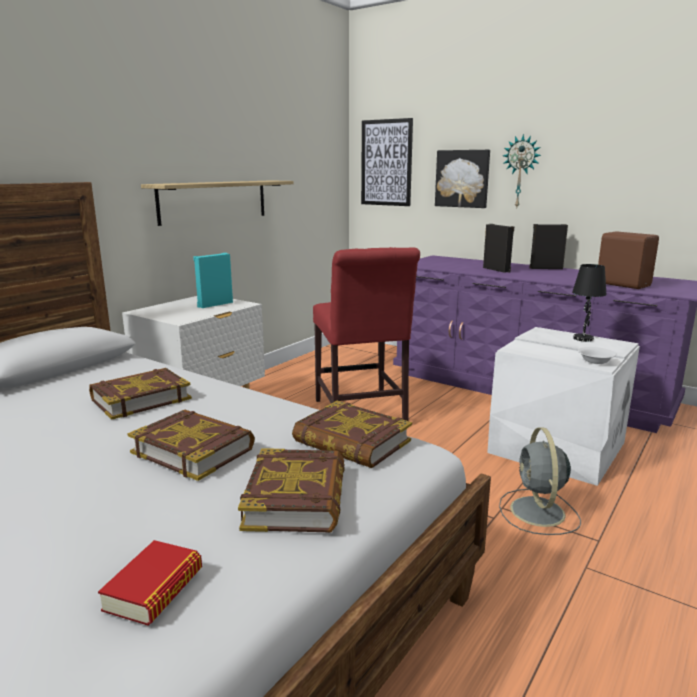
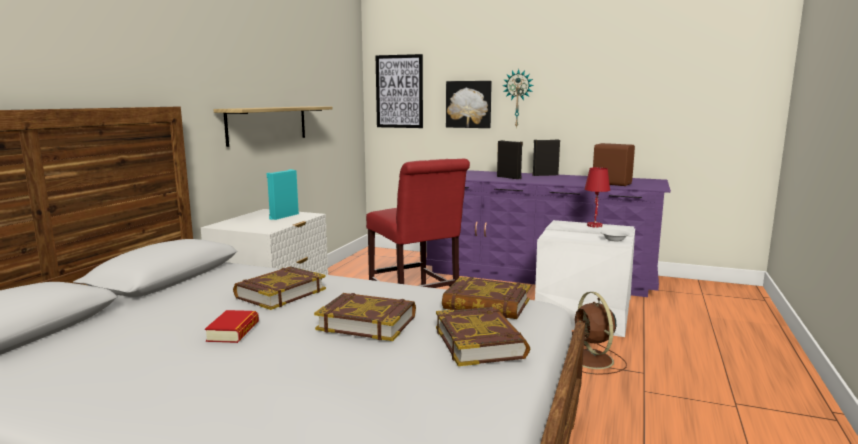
camera: 15 degrees left, 5 degrees down
book [98,540,202,625] -> book moved to [205,310,259,343]
grey fan [499,427,581,535] -> brown fan [575,292,627,375]
black table lamp [572,264,606,342] -> red table lamp [585,167,610,228]

